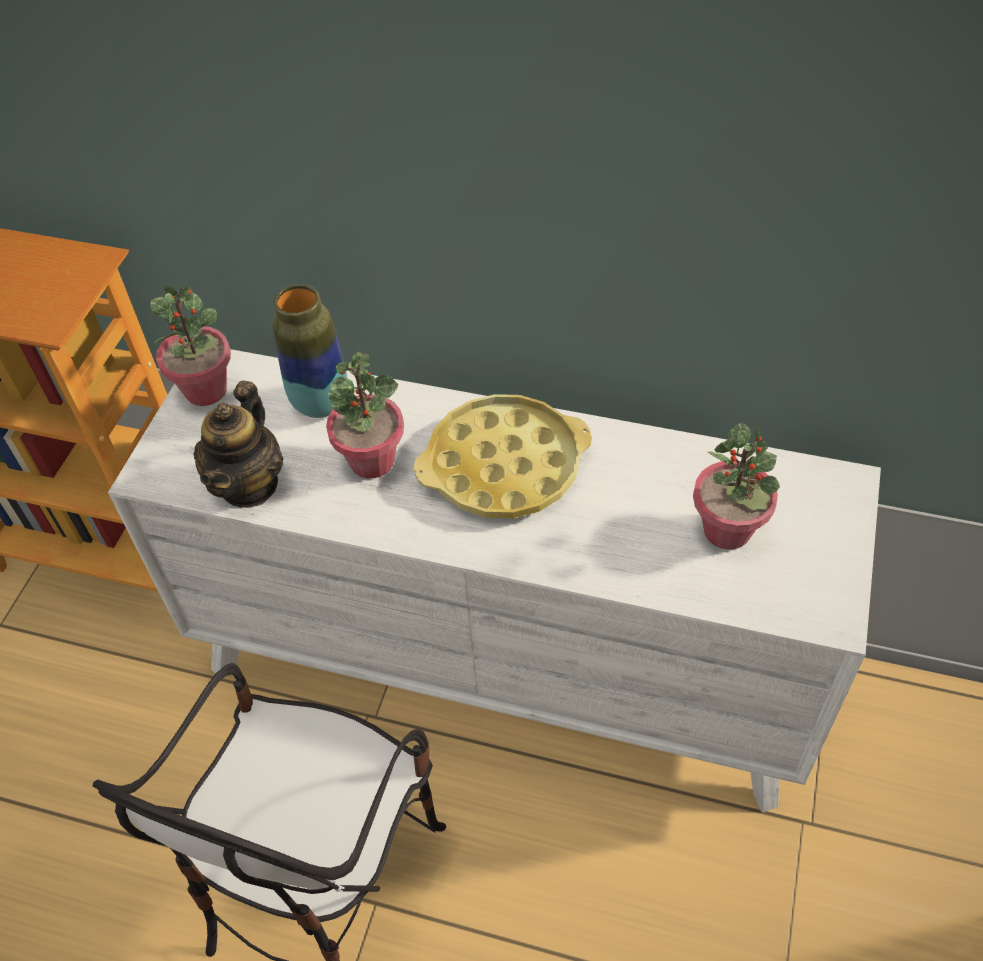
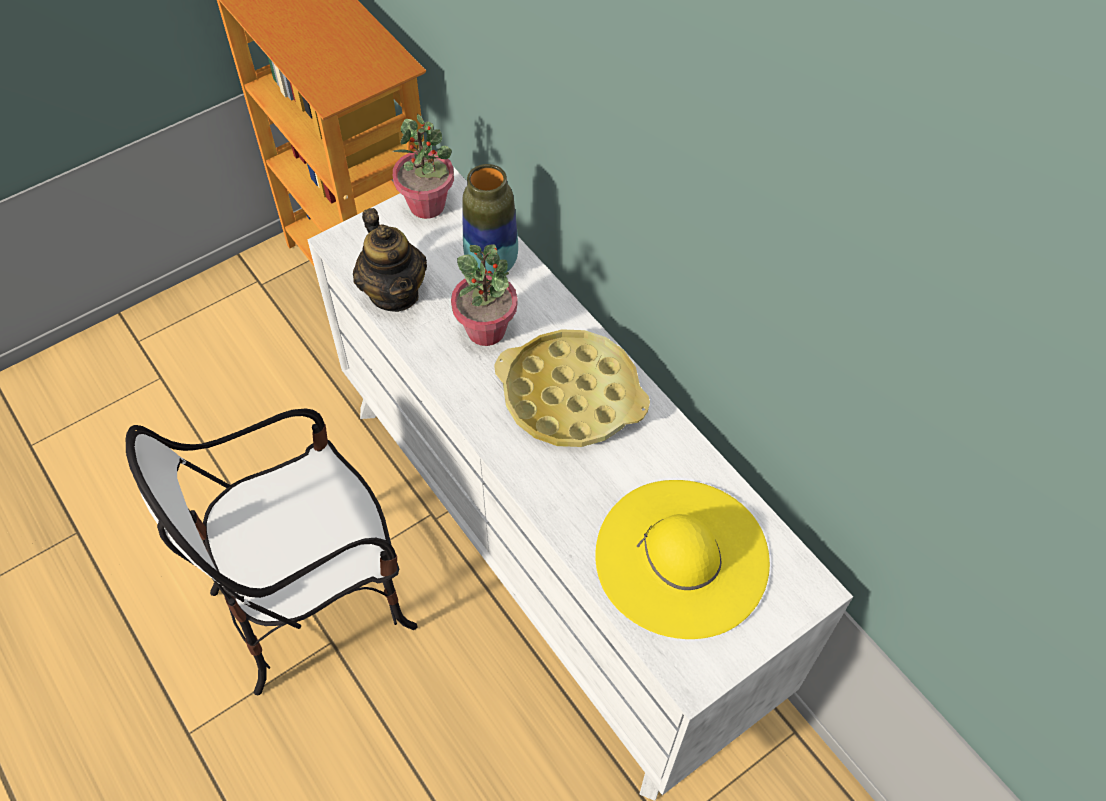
camera: 35 degrees right, 5 degrees up
teapot [193,381,284,508] -> teapot turned 75 degrees counterclockwise [353,208,427,312]
potted plant [693,423,780,550] -> yellow hat [595,480,770,639]

